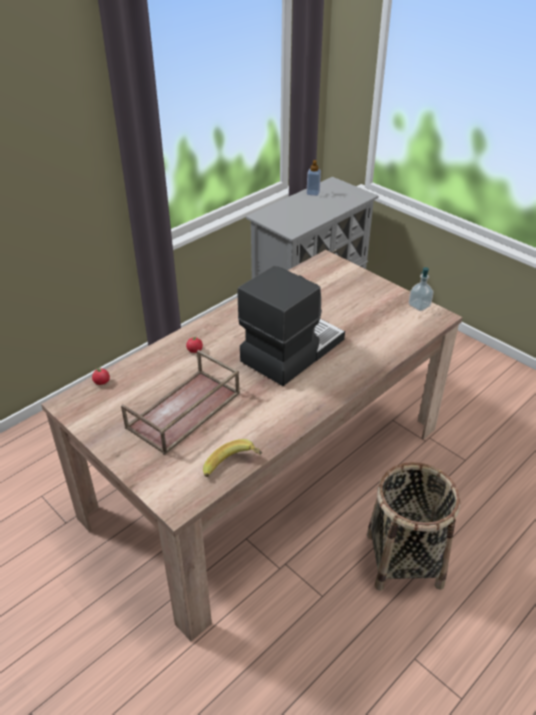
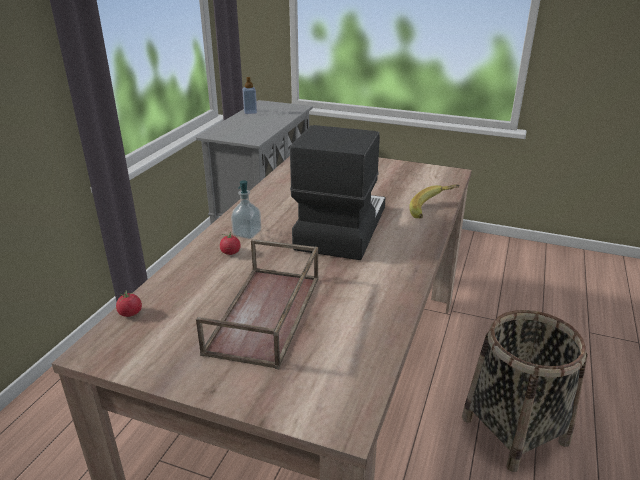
camera: 25 degrees left, 10 degrees down
banana [203,439,262,477] -> banana moved to [409,184,459,218]
soap dispenser [408,267,434,311] -> soap dispenser moved to [231,180,261,239]

